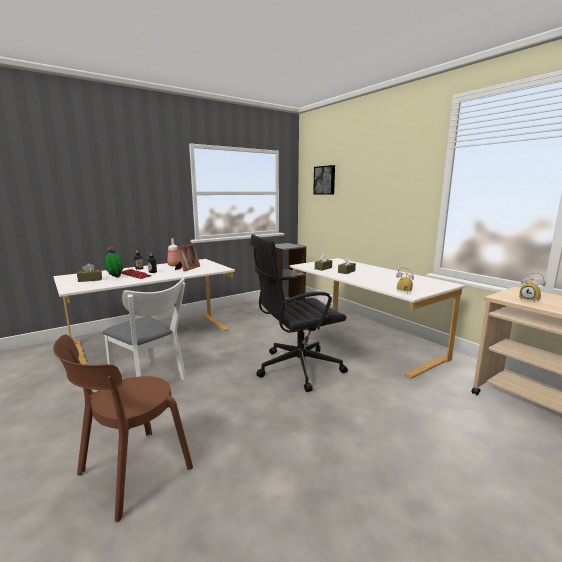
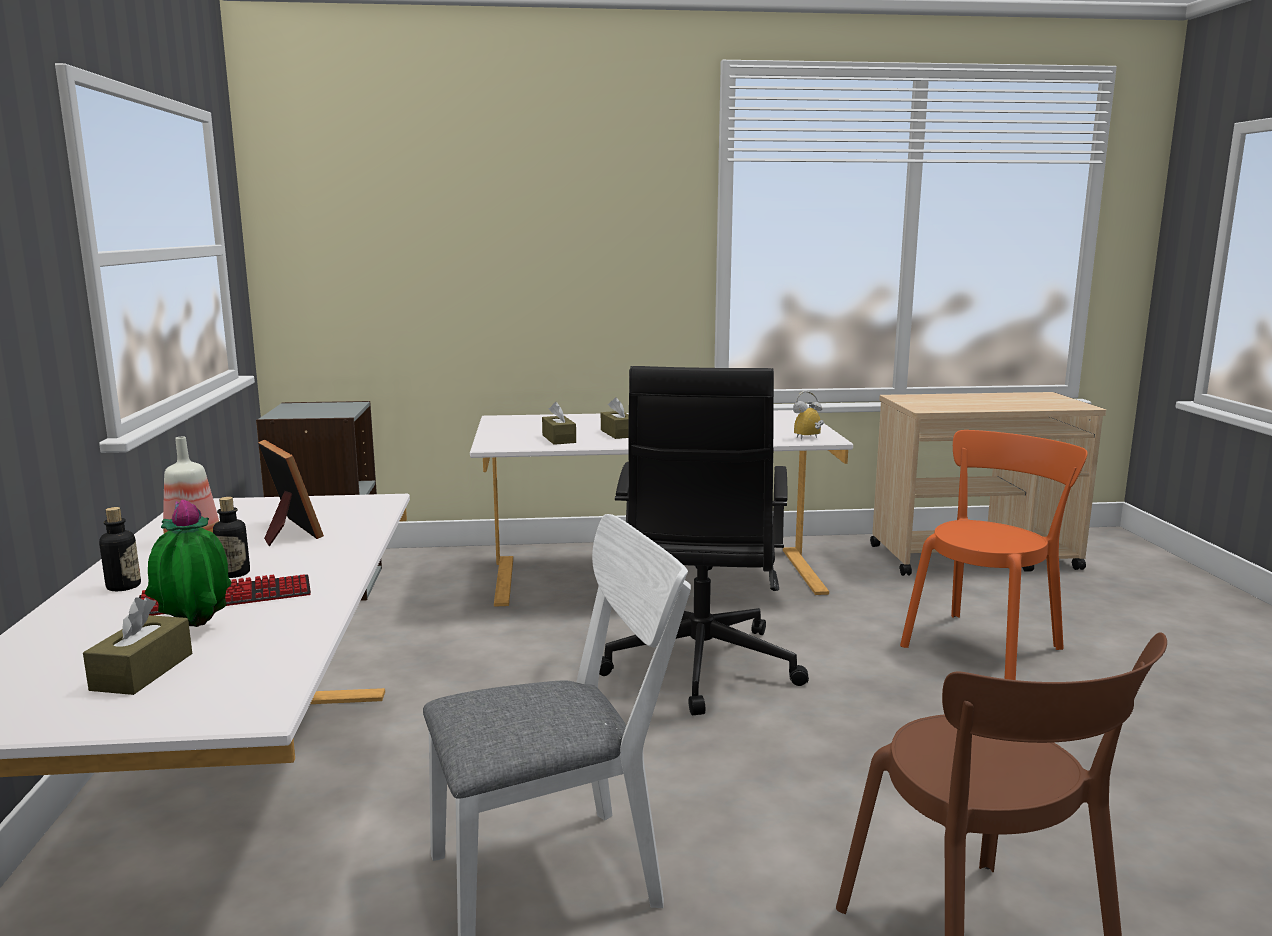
camera: 60 degrees left, 0 degrees up
picture [313,165,335,195] -> none
alarm clock [519,272,546,302] -> none
none -> orange chair [900,430,1088,680]

